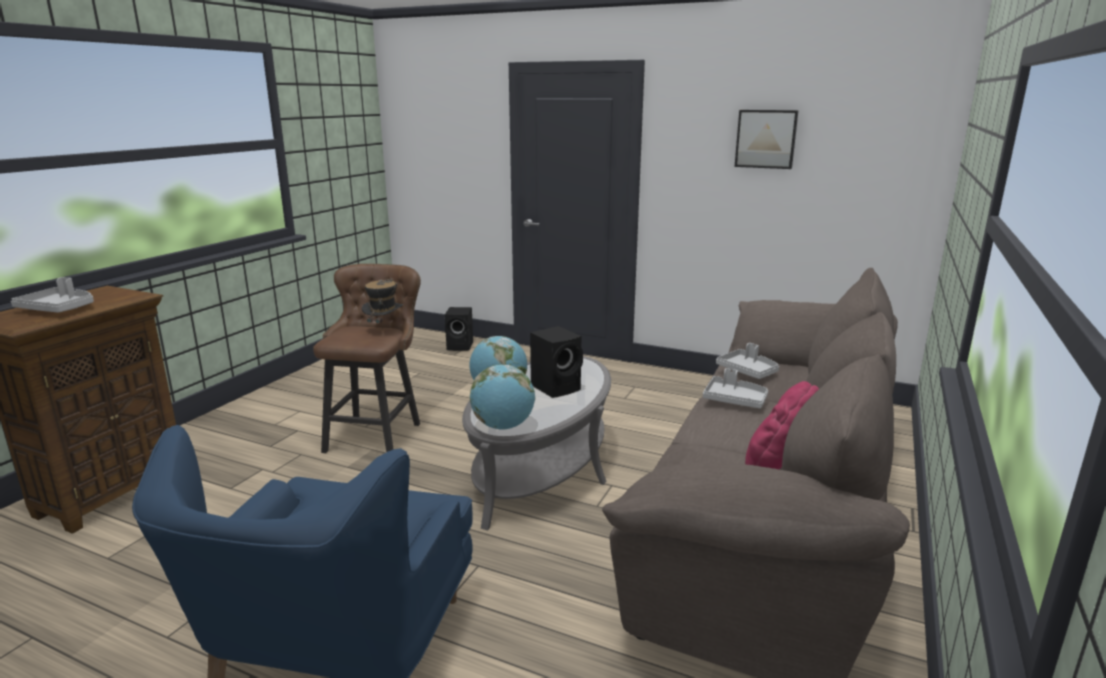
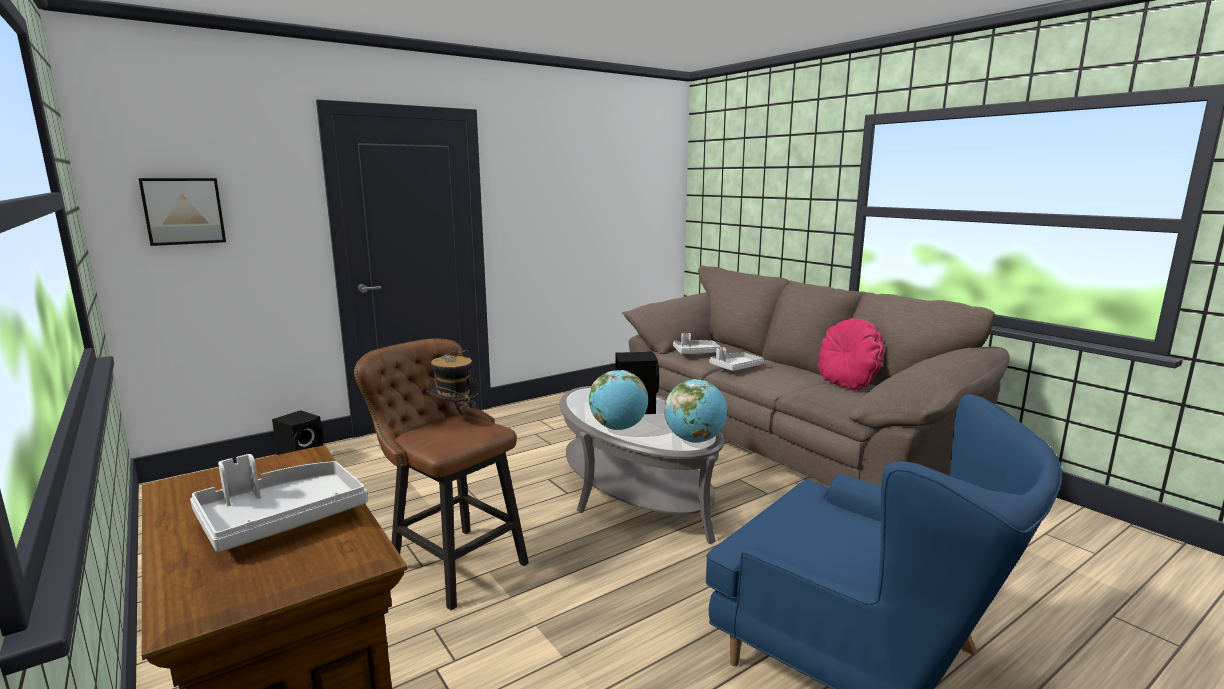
camera: 60 degrees left, 5 degrees down
picture [734,110,799,169] -> picture moved to [138,178,226,246]

